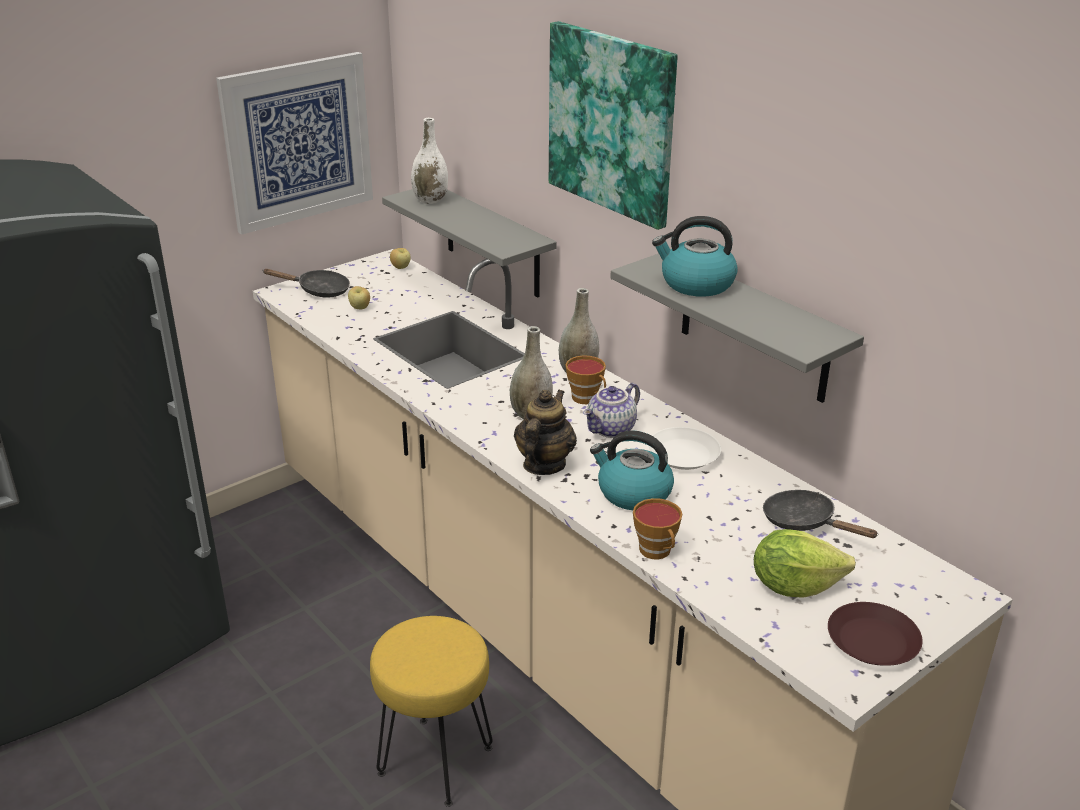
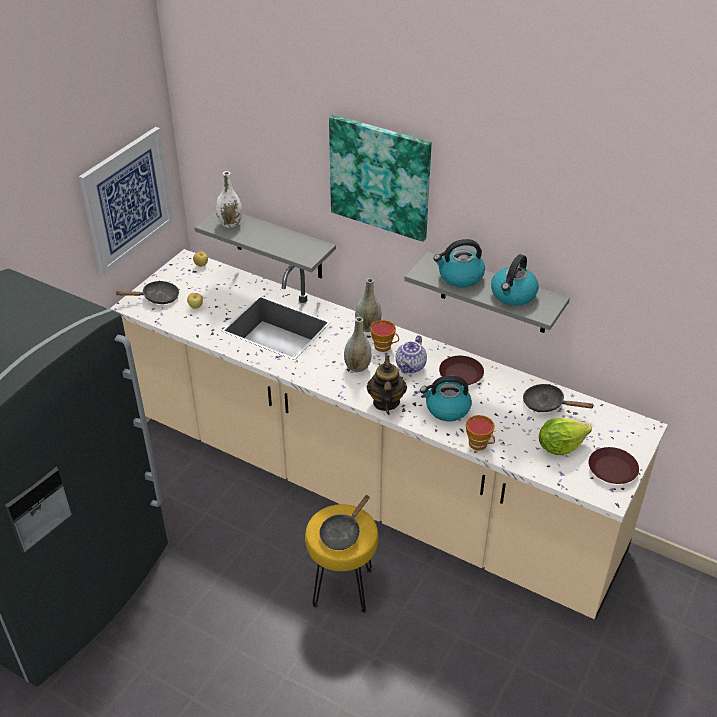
camera: 20 degrees left, 10 degrees up
white plate [647,427,721,470] -> brown plate [439,356,484,386]
none -> black frying pan [319,495,370,550]
none -> kettle [491,254,538,306]

